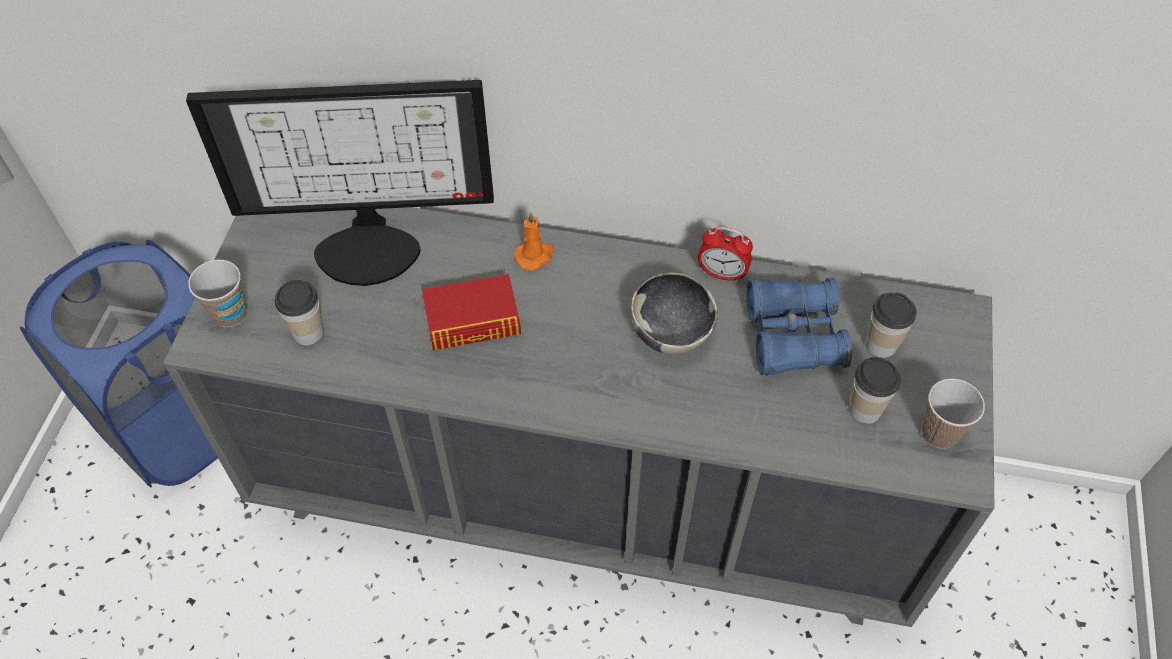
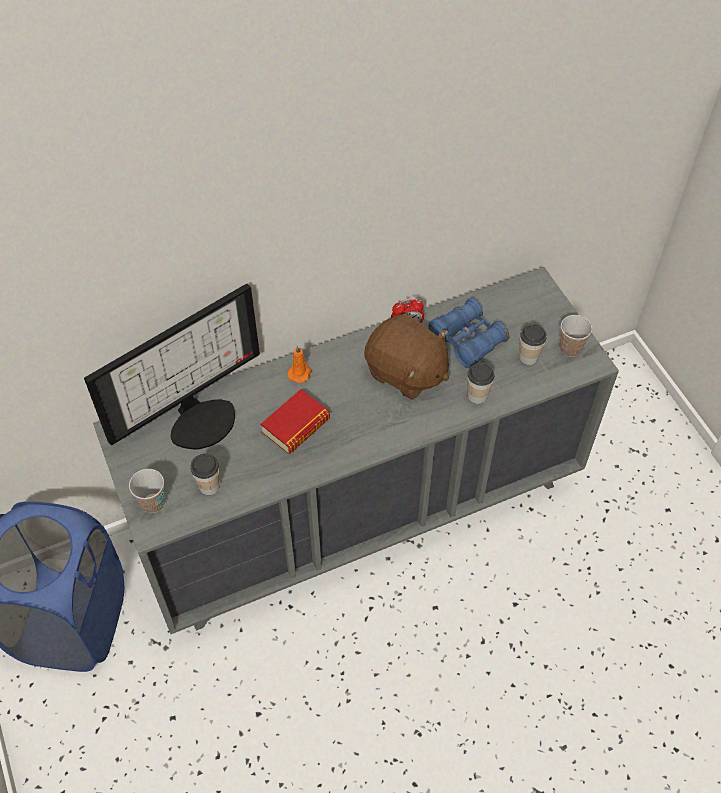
camera: 35 degrees left, 0 degrees up
bowl [631,273,718,354] -> brown plush toy [364,314,449,400]
cup [865,293,917,358] -> cup moved to [468,363,494,404]

